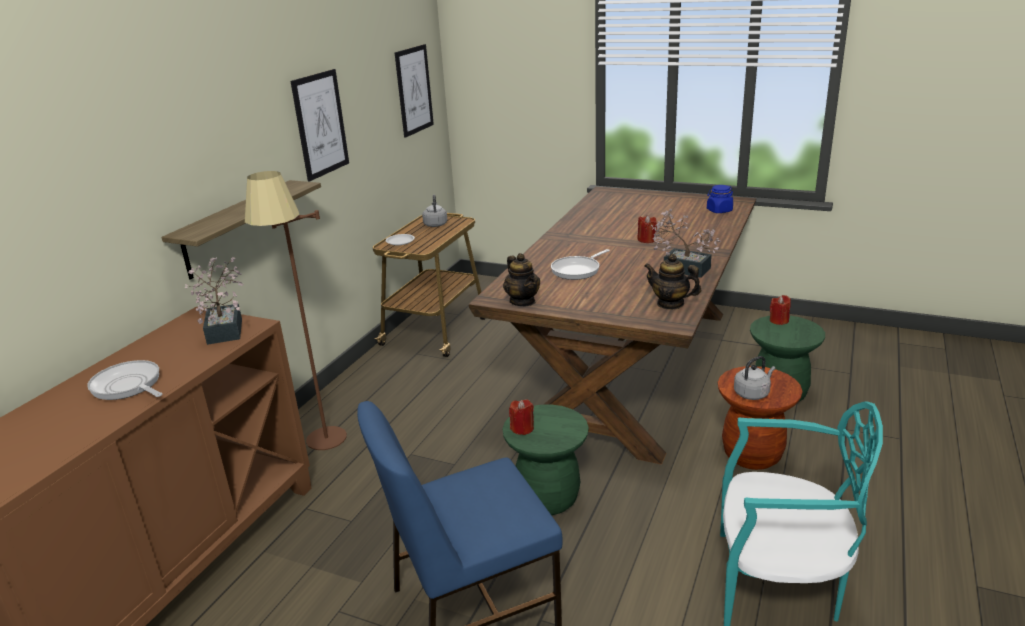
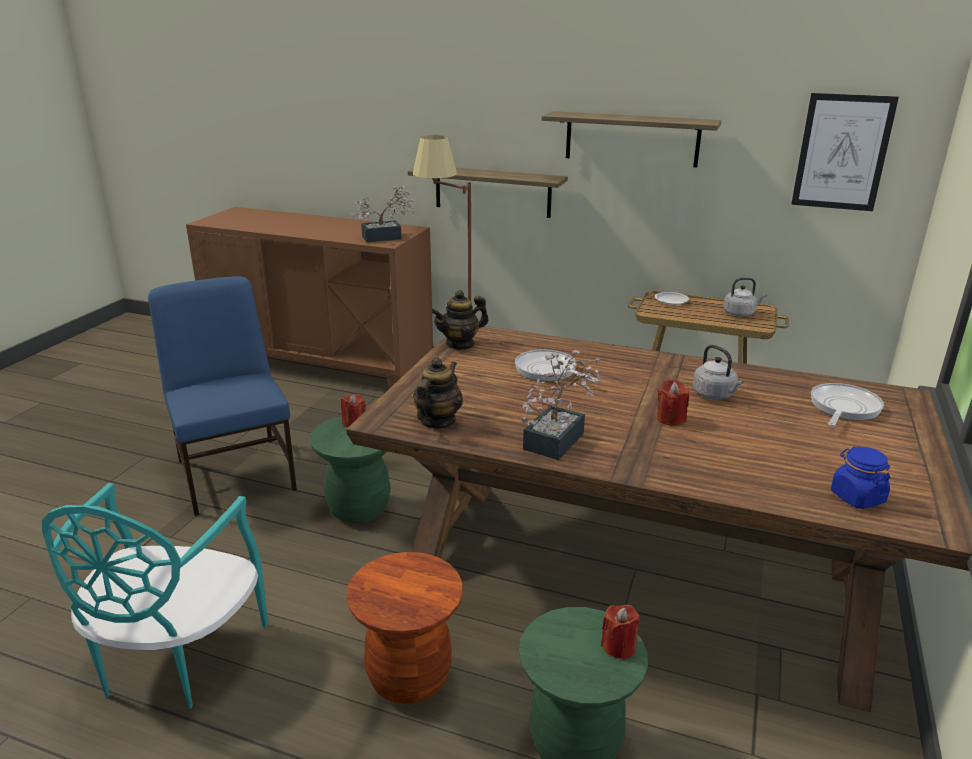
camera: 85 degrees right, 0 degrees up
frying pan [87,360,163,400] -> frying pan moved to [811,383,884,426]
picture [291,69,349,182] -> shelf [542,111,721,168]
grey kettle [734,356,775,400] -> grey kettle moved to [693,345,744,400]

